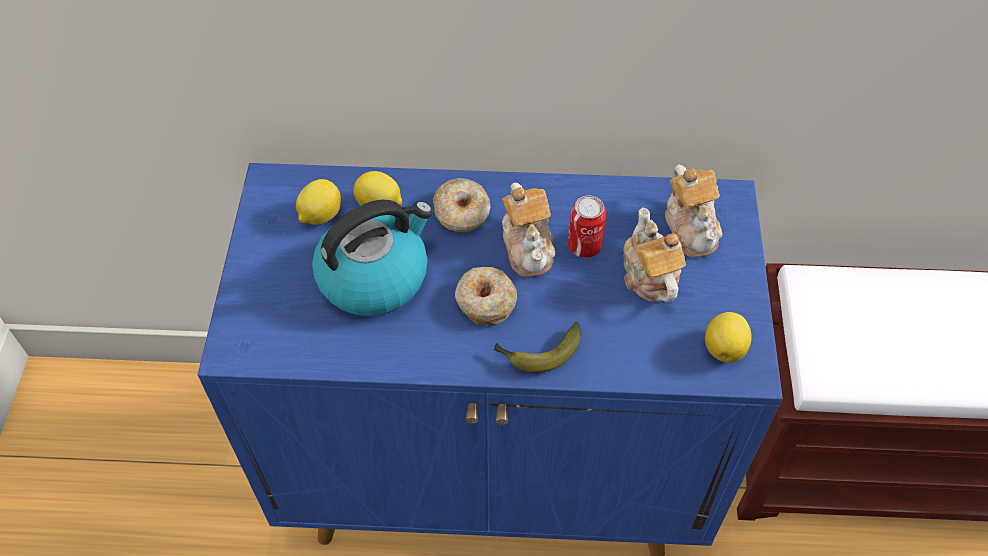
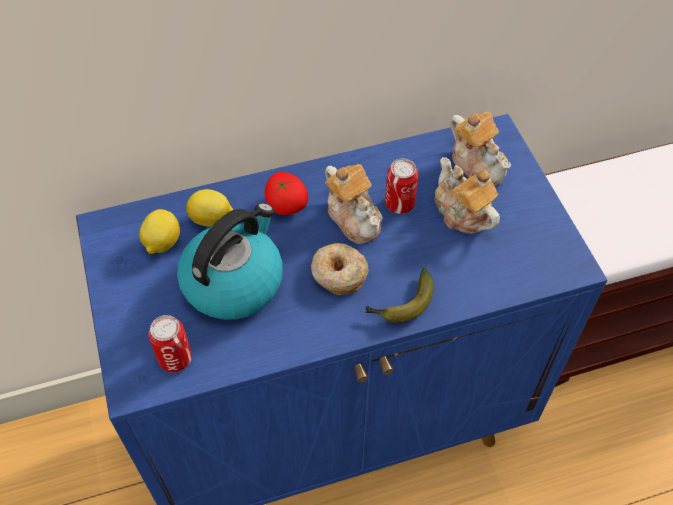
camera: 20 degrees left, 0 degrees up
donut [433,178,491,233] -> tomato [265,172,308,215]
lemon [705,312,752,363] -> none
none -> can [149,315,192,372]

